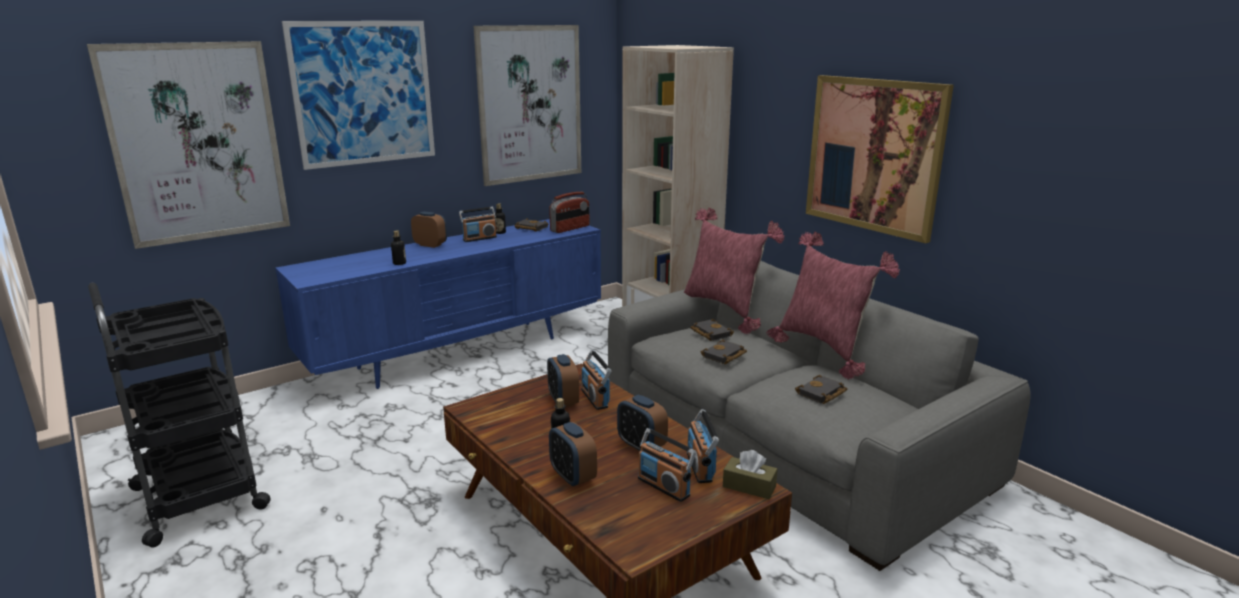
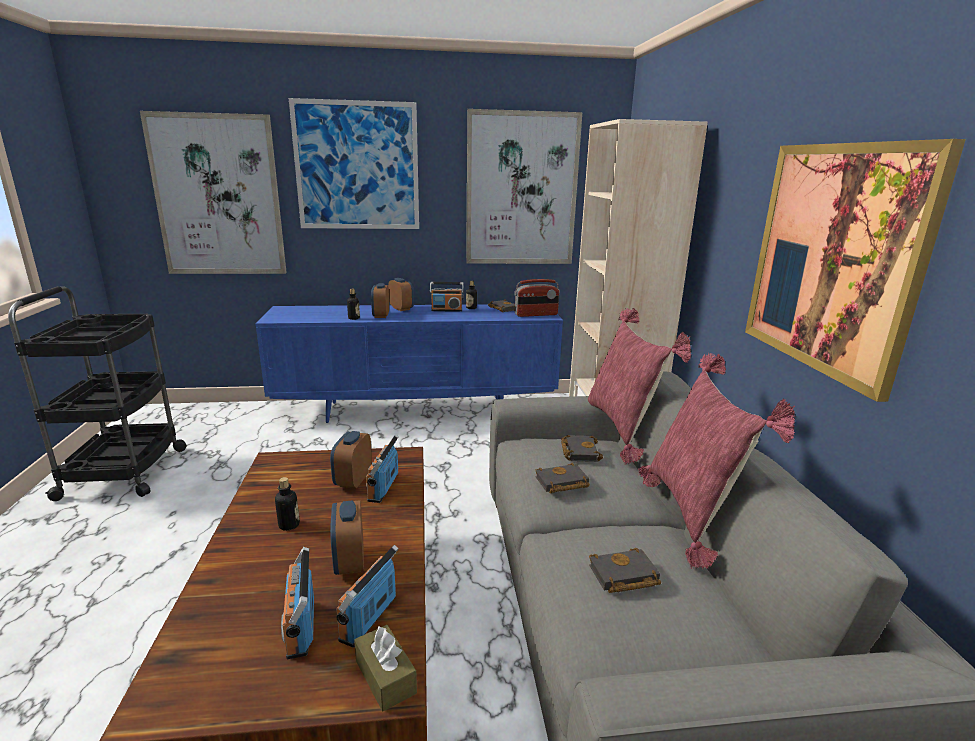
camera: 30 degrees right, 0 degrees up
alarm clock [549,422,597,487] -> alarm clock moved to [371,283,389,318]

